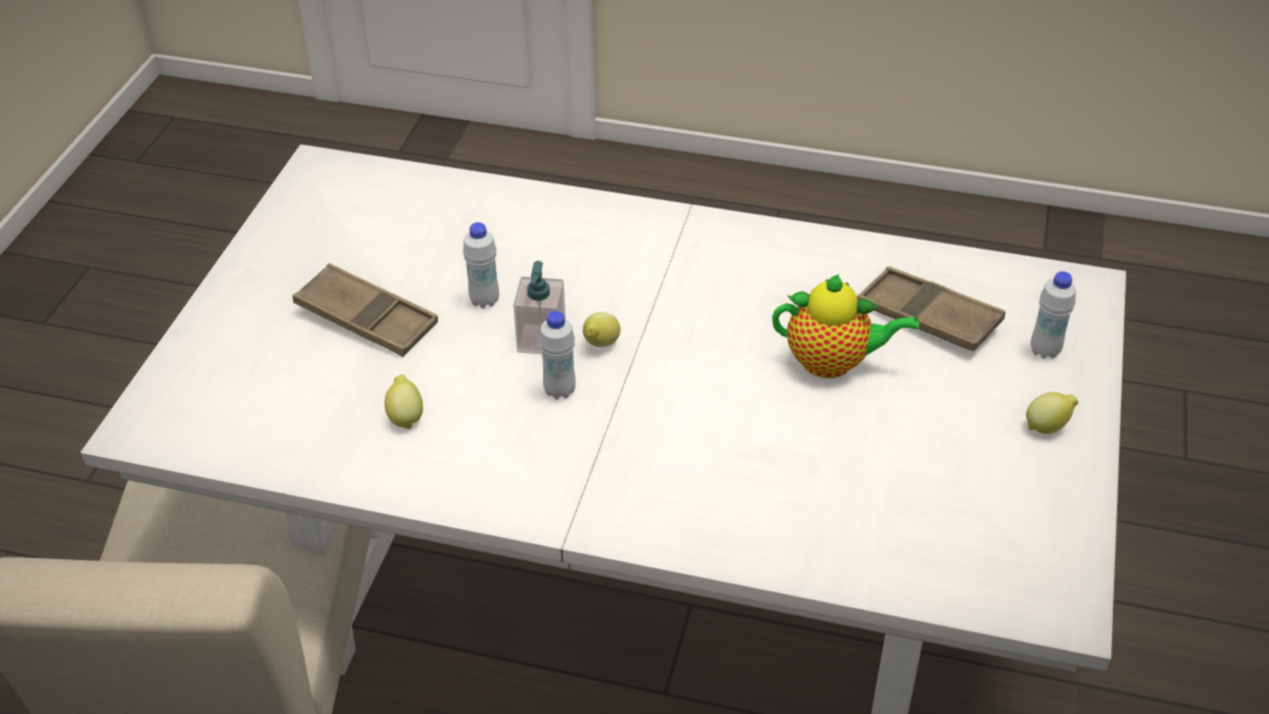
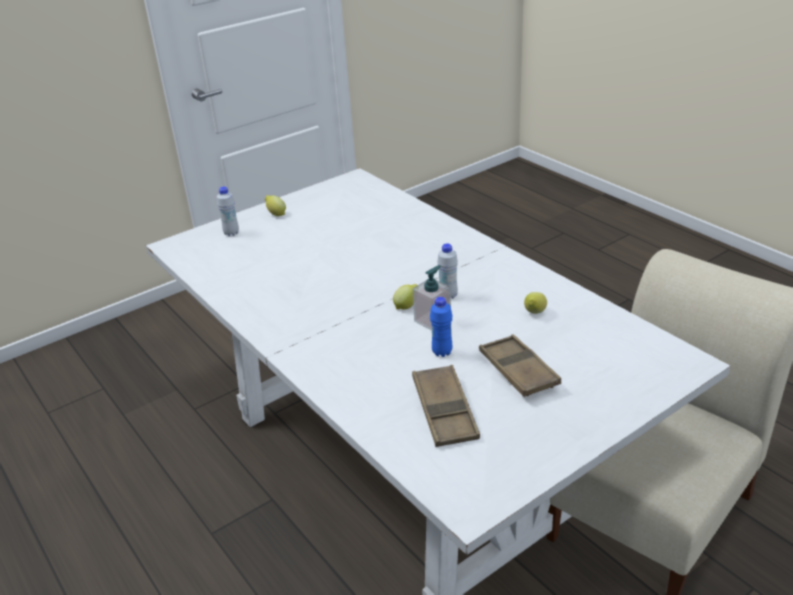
camera: 140 degrees left, 10 degrees down
white bottle [463,222,499,308] -> blue bottle [430,297,452,357]
teapot [772,274,919,378] -> none
brown tray [857,266,1005,351] -> brown tray moved to [412,365,480,447]

